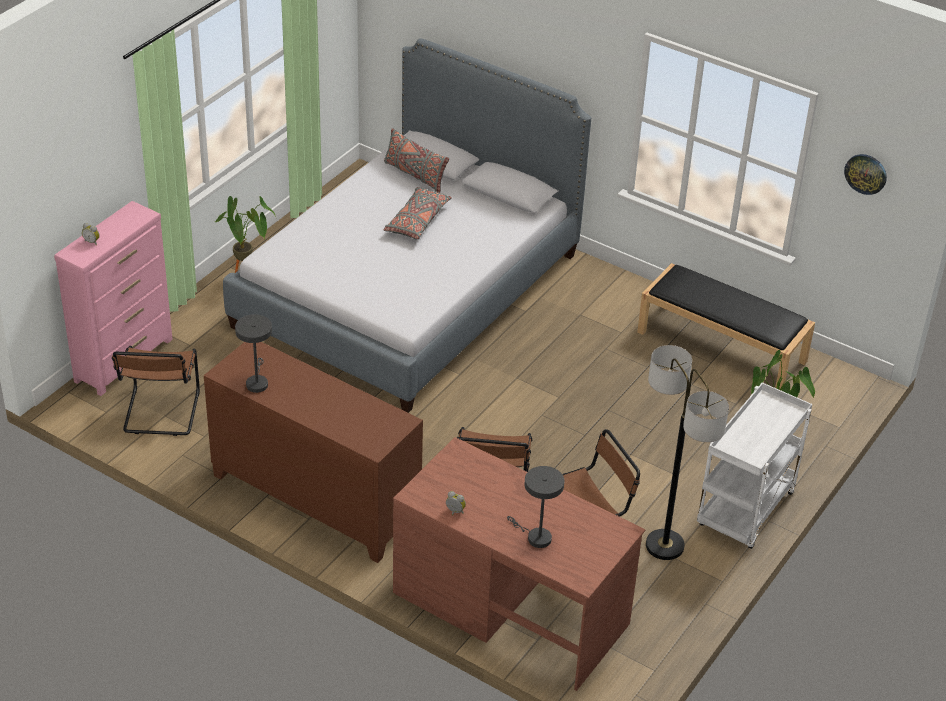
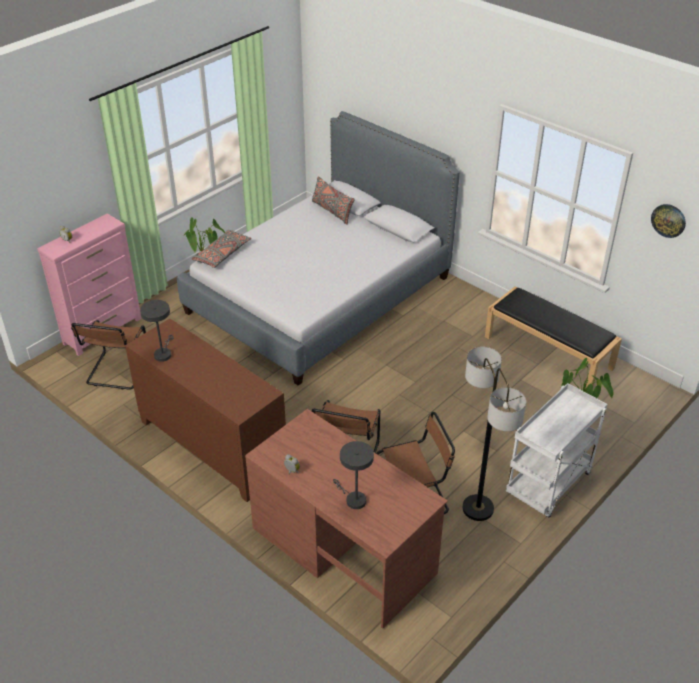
camera: 10 degrees right, 0 degrees up
grey pillow [383,187,452,239] -> grey pillow moved to [192,230,252,268]

